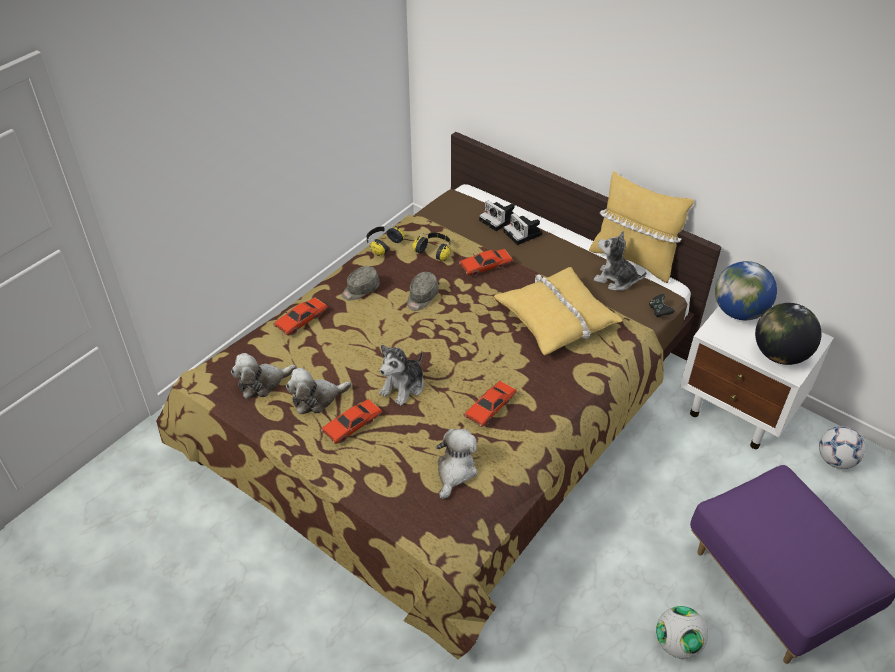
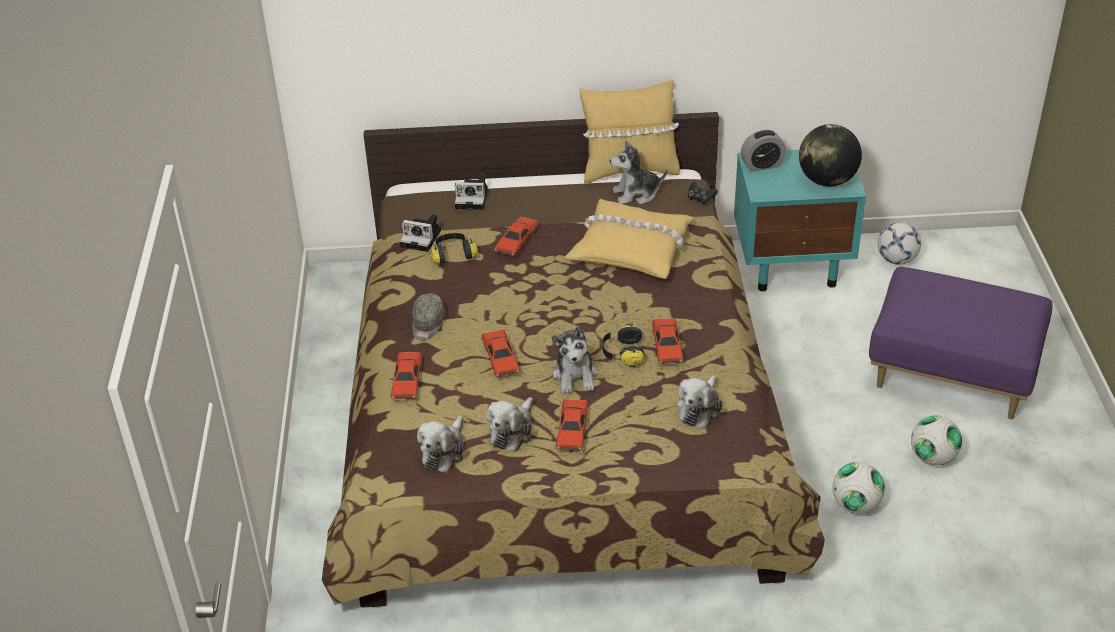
camera: 40 degrees left, 5 degrees down
headphones [366,224,404,256] -> headphones moved to [602,323,644,367]
grey cap [407,272,439,311] -> none
plush toy [436,429,477,499] -> plush toy turned 135 degrees counterclockwise [676,375,723,429]
camera [504,213,542,245] -> camera moved to [400,214,441,252]
white nightstand [680,306,834,449] -> turquoise nightstand [734,150,866,291]
globe [715,261,777,320] -> alarm clock [741,130,786,172]
none -> red toy car [481,329,520,377]
none -> football [832,462,885,514]

